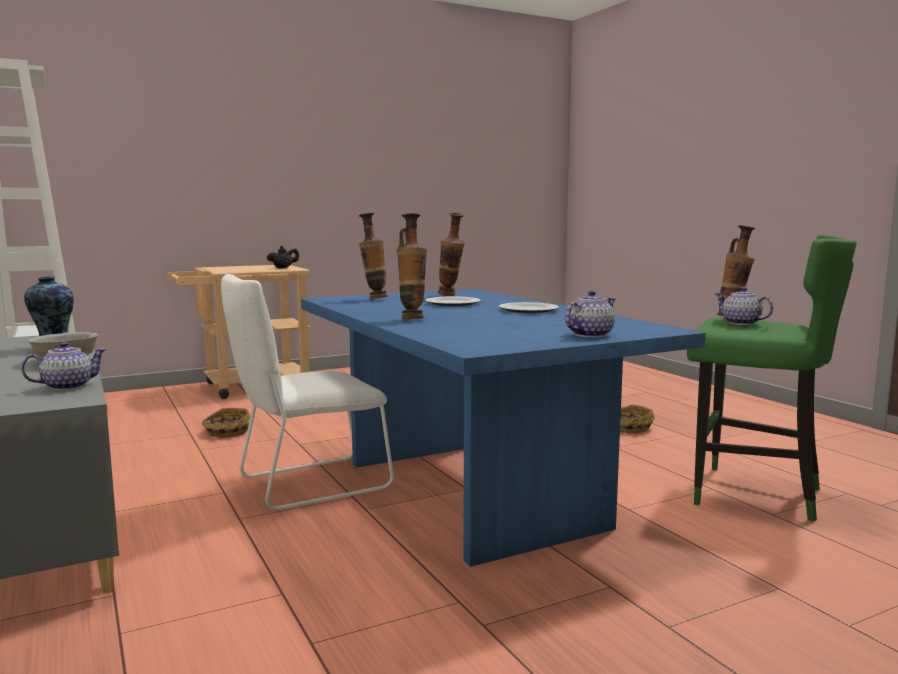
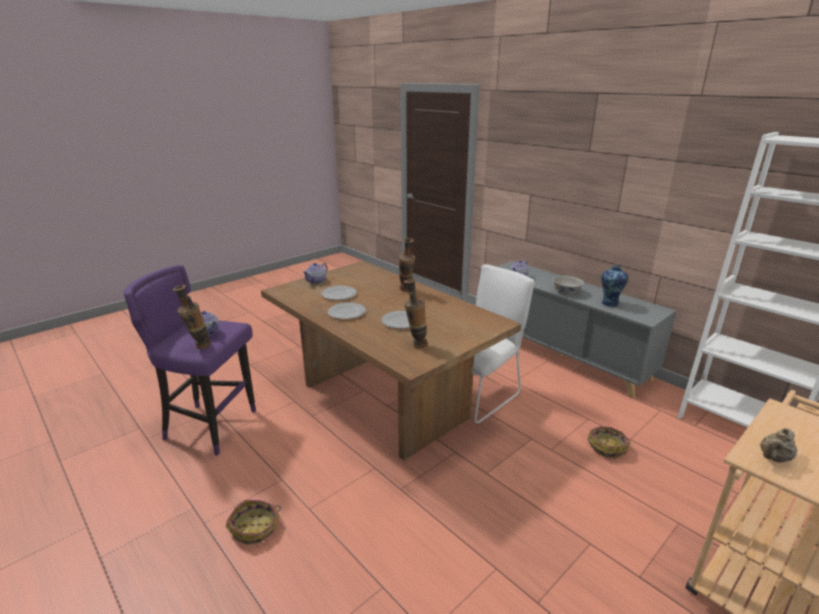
camera: 165 degrees right, 15 degrees up
black teapot [267,246,299,269] -> beige teapot [760,428,797,462]
blue dining table [301,289,706,567] -> brown dining table [261,261,521,460]
vase [359,213,388,299] -> none
green stool [687,235,857,522] -> purple stool [124,265,256,456]
none -> plate [321,286,357,300]

